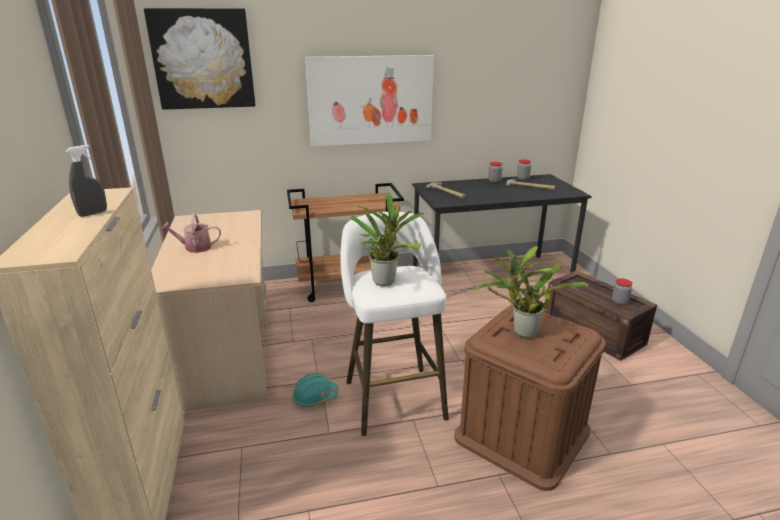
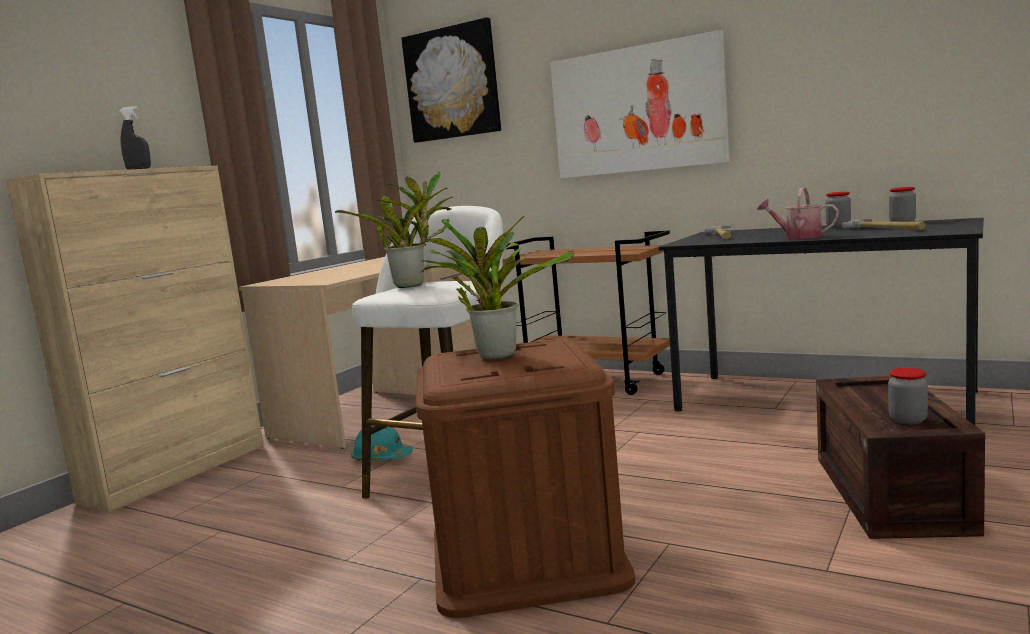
camera: 45 degrees right, 15 degrees down
watering can [161,214,221,253] -> watering can moved to [757,187,839,239]

